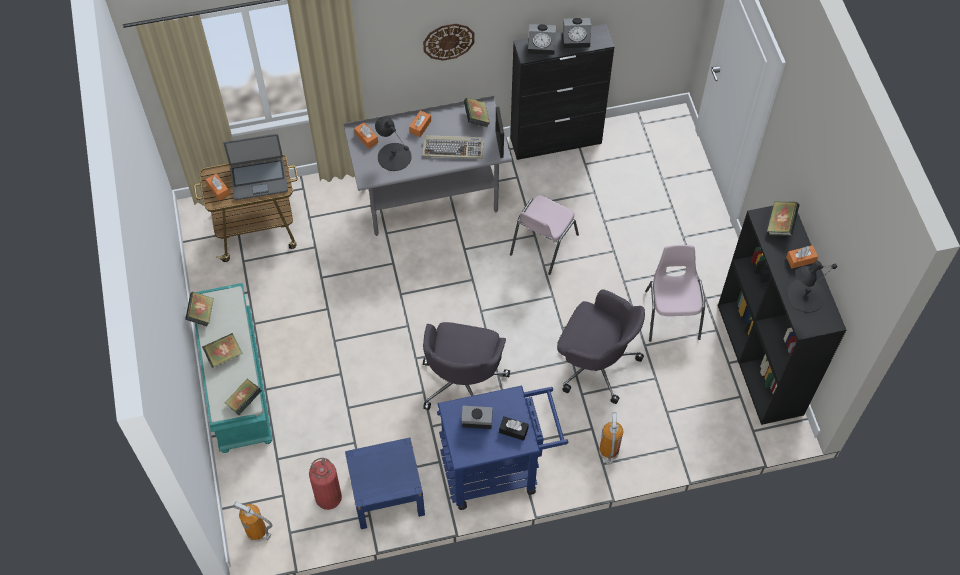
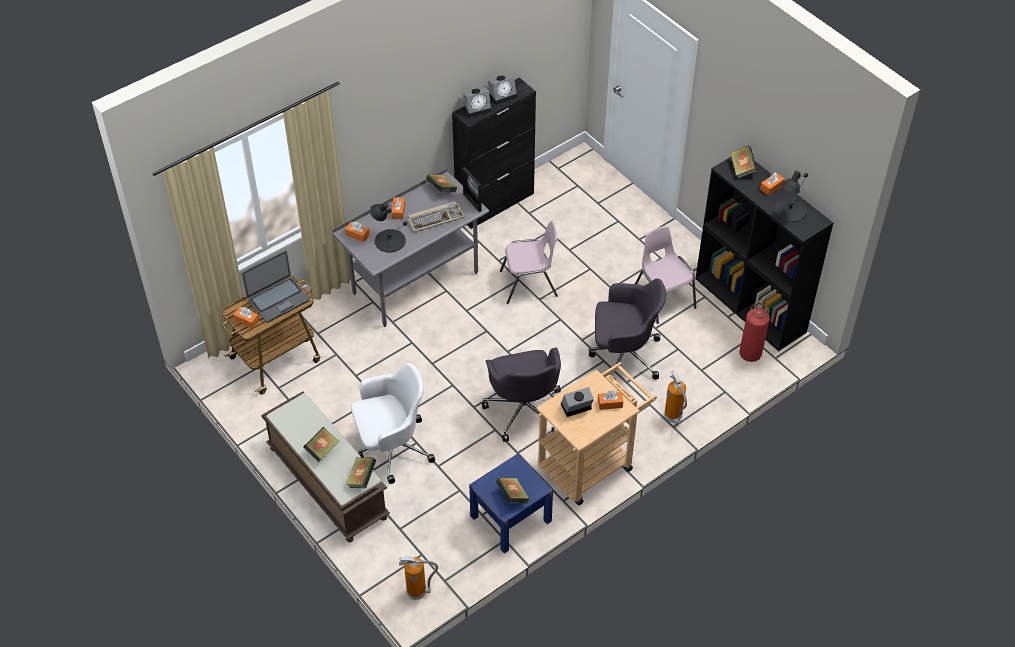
camera: 25 degrees left, 10 degrees down
book [185,292,214,326] -> book moved to [496,478,529,503]
turquoise bench [190,283,272,453] -> brown bench [261,391,390,542]
fire extinguisher [309,458,342,510] -> fire extinguisher moved to [739,303,770,362]
wall clock [423,23,475,61] -> none
blue cart [437,386,568,510] -> beige cart [536,362,657,505]
black tissue box [499,416,529,441] -> orange tissue box [598,391,623,410]
pink chair [510,195,579,275] -> pink chair turned 105 degrees counterclockwise [500,221,558,304]
none -> white office chair [351,363,435,484]

